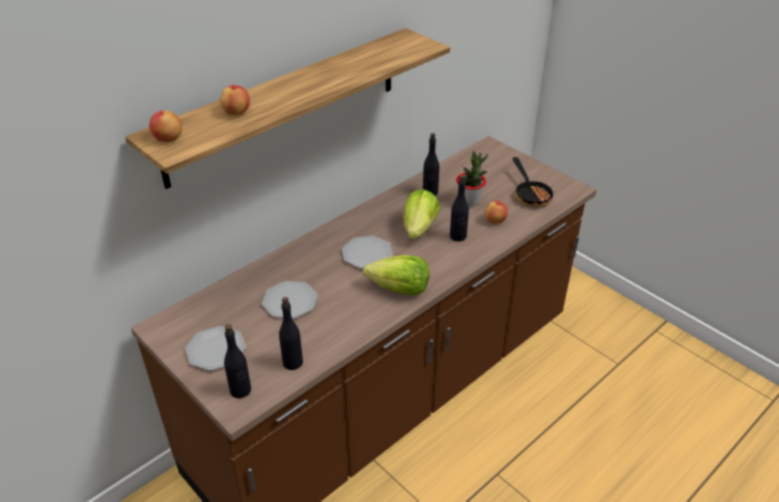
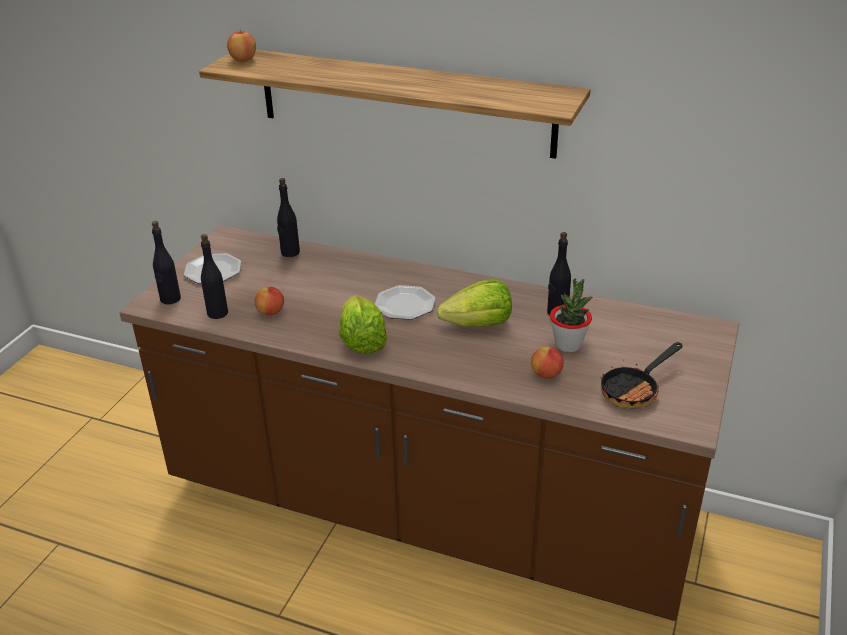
camera: 65 degrees right, 5 degrees down
apple [220,84,250,115] -> apple moved to [254,287,284,315]
plate [262,281,318,319] -> none
black bottle [450,175,469,241] -> black bottle moved to [277,178,300,257]

